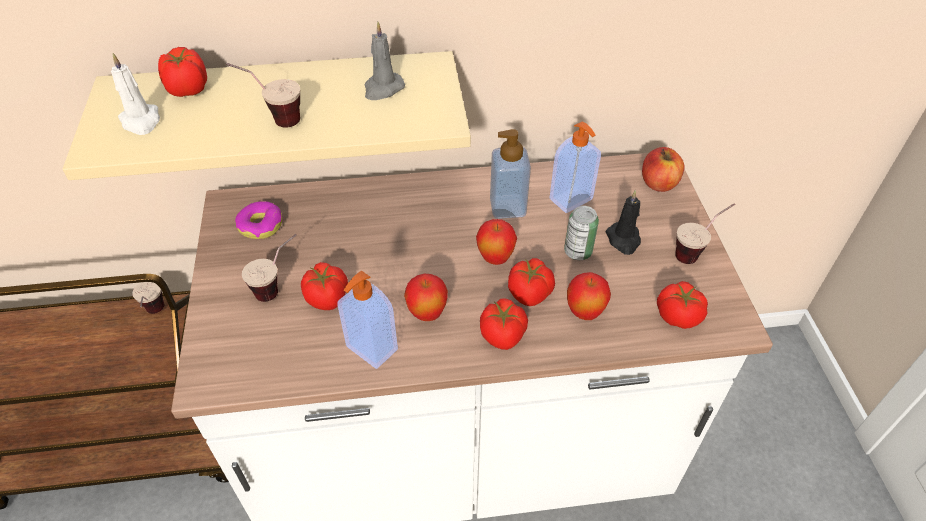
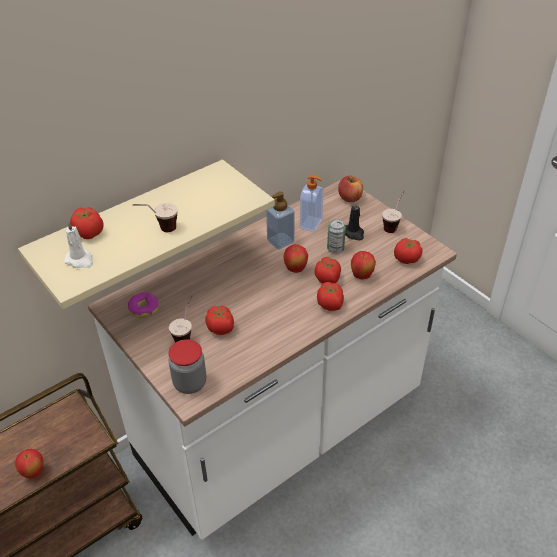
camera: 30 degrees left, 5 degrees down
cup [132,282,165,314] -> none
soap dispenser [337,271,398,369] -> none
grey candle [365,22,405,100] -> none
apple [404,273,448,321] -> apple moved to [15,449,44,478]
none -> jar [168,339,206,394]

